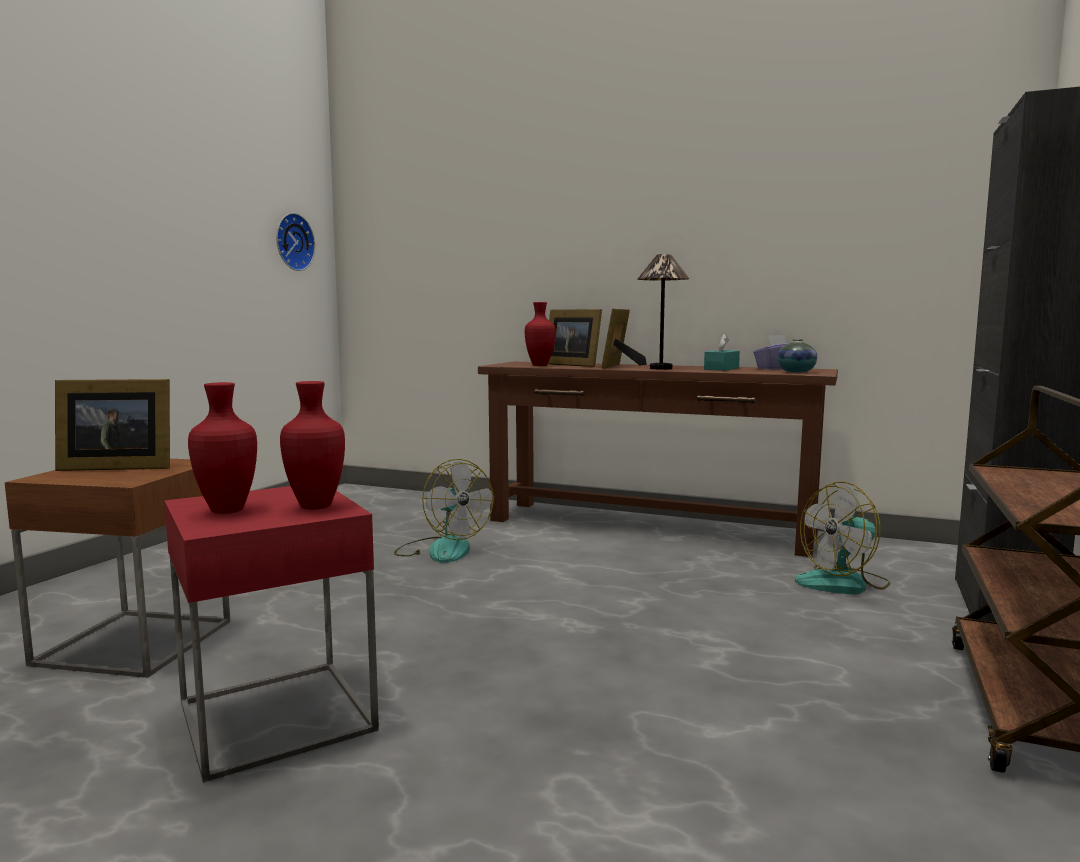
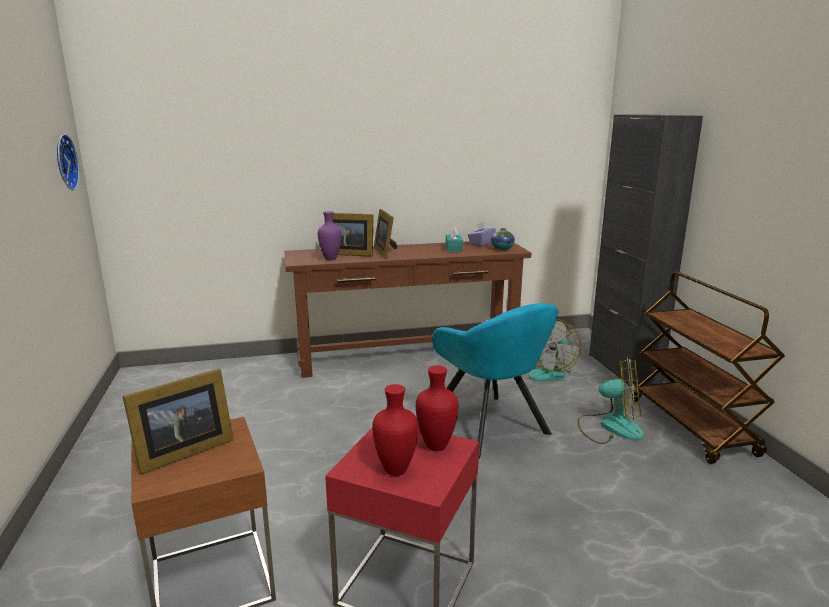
camera: 35 degrees left, 10 degrees up
fan [394,459,494,563] -> fan moved to [577,356,644,444]
red vase [525,302,556,366] -> purple vase [318,211,341,260]
table lamp [637,254,689,370] -> none
none -> turquoise armchair [432,303,558,458]

